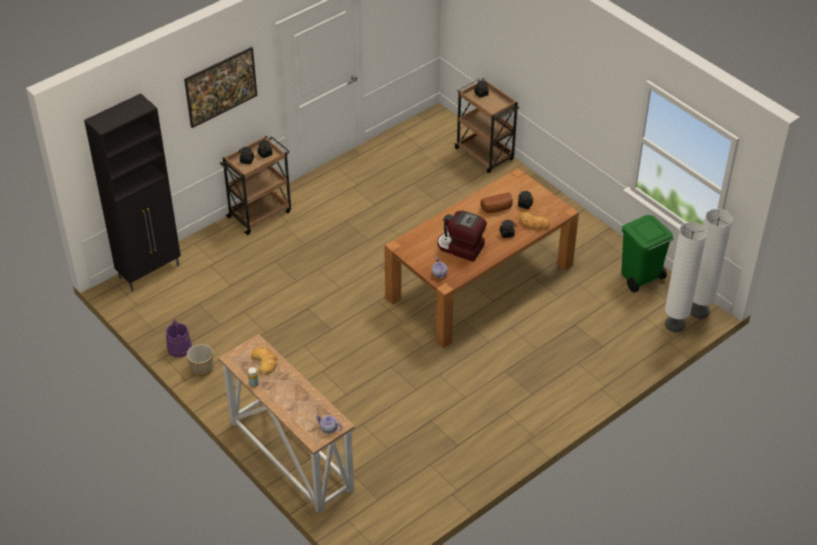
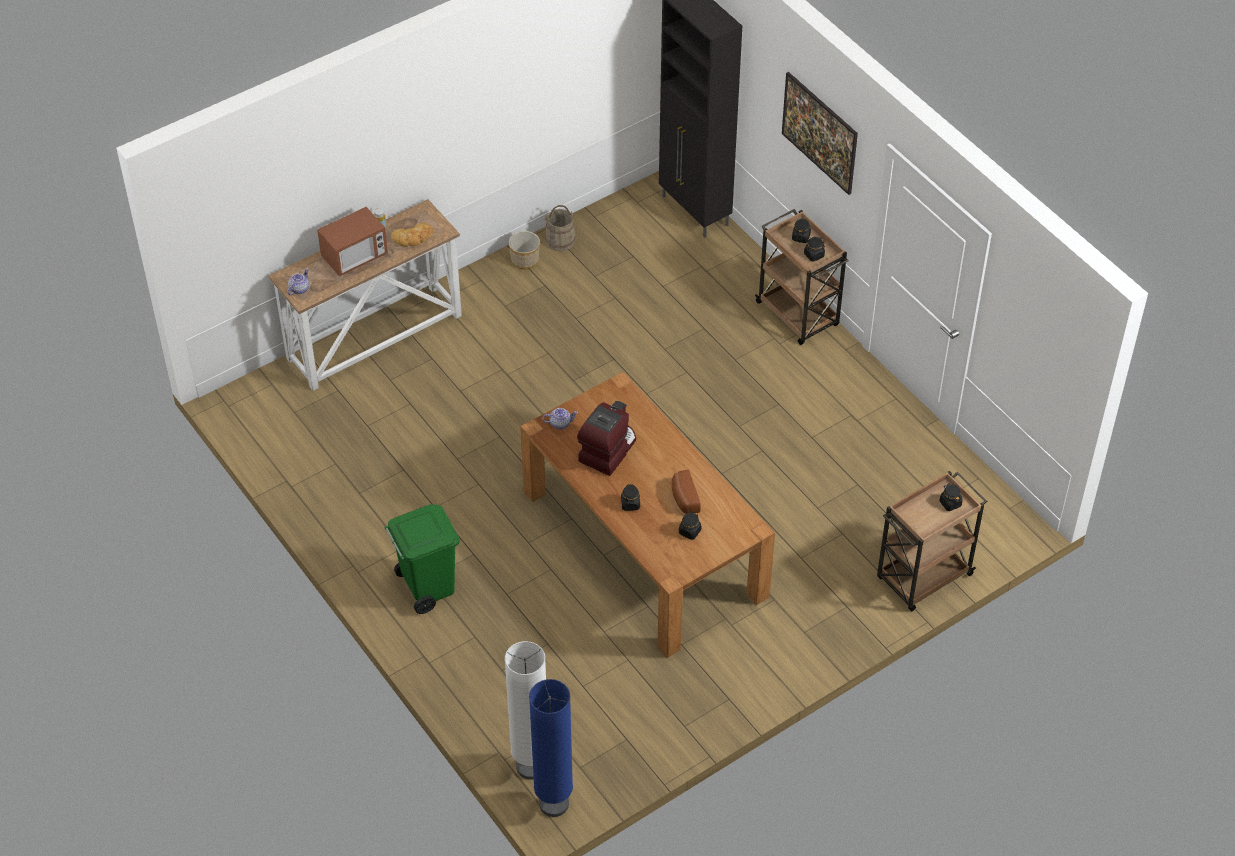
camera: 95 degrees right, 5 degrees up
purple bucket [166,319,192,358] -> beige bucket [544,205,576,252]
bread [519,212,550,230] -> none
green trash can [621,215,673,292] -> green trash can moved to [384,504,460,614]
white floor lamp [690,209,733,319] -> blue floor lamp [529,679,573,817]
none -> microwave [317,207,388,276]

